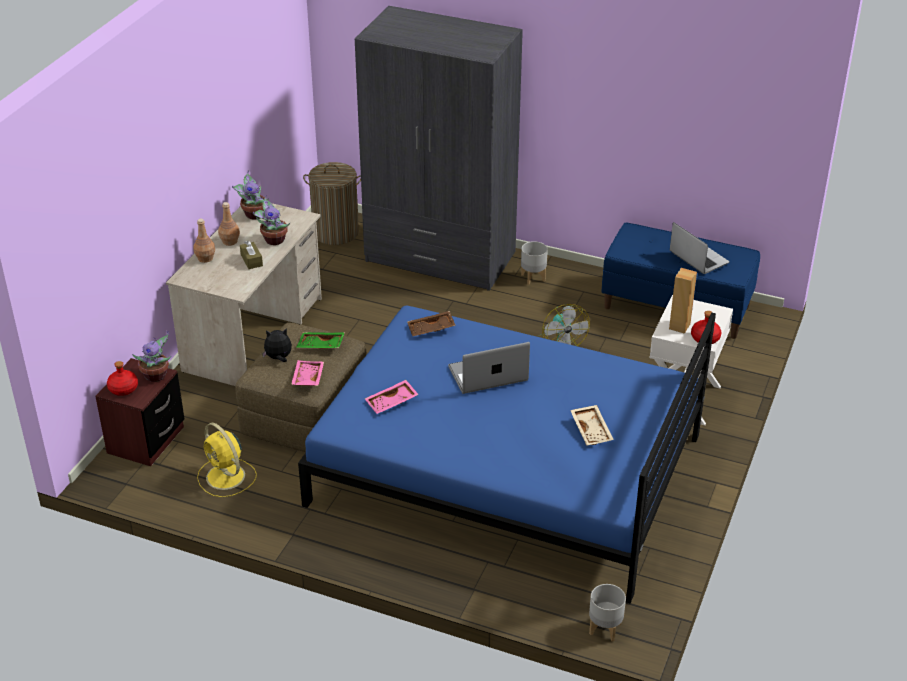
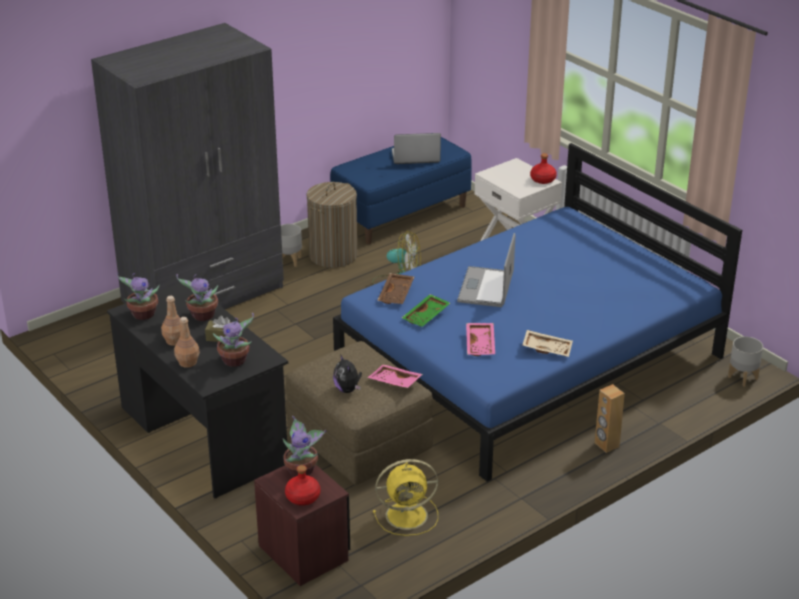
camera: 60 degrees left, 5 degrees down
beige desk [166,203,322,386] -> black desk [107,280,288,499]
plush toy [262,328,292,362] -> plush toy turned 45 degrees counterclockwise [333,354,362,393]
green tray [296,332,345,349] -> green tray moved to [402,294,450,327]
laundry basket [303,162,361,245] -> laundry basket moved to [307,182,357,268]
beige tray [570,405,614,446] -> beige tray moved to [522,330,573,357]
brown speaker [669,268,697,334] -> brown speaker moved to [595,384,625,453]
none -> potted plant [212,313,254,367]

